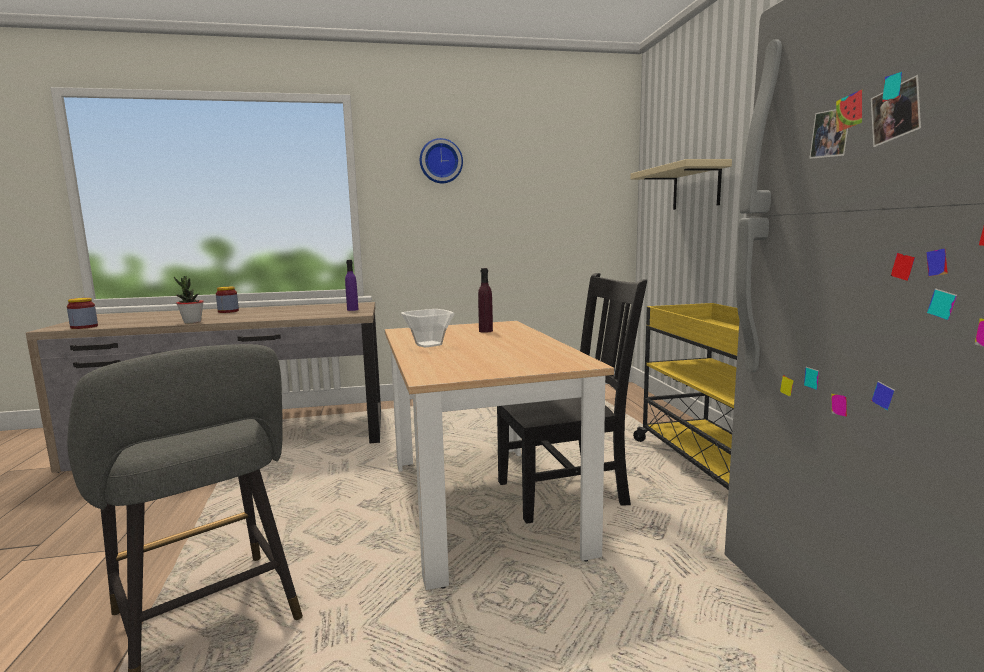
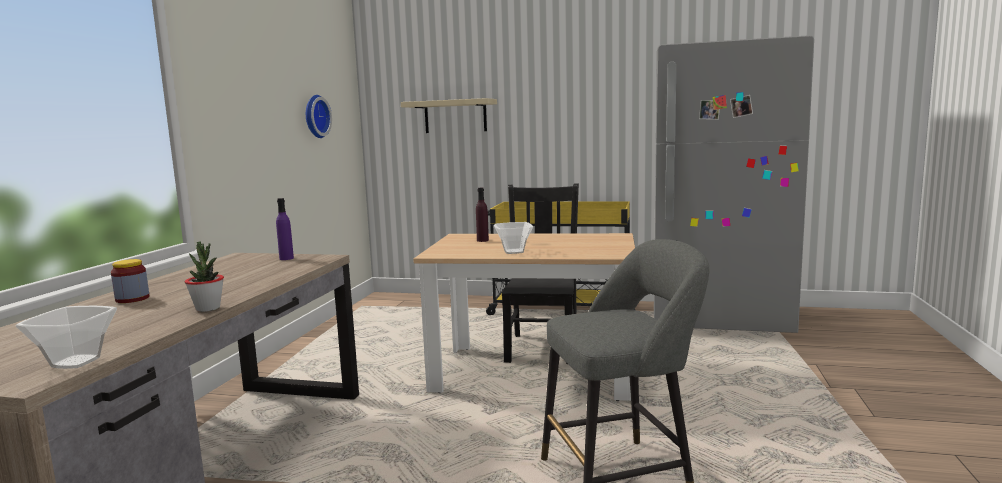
camera: 65 degrees left, 0 degrees up
jar [67,298,98,329] -> bowl [16,306,117,369]
wall clock [420,138,463,183] -> wall clock moved to [306,95,332,138]

